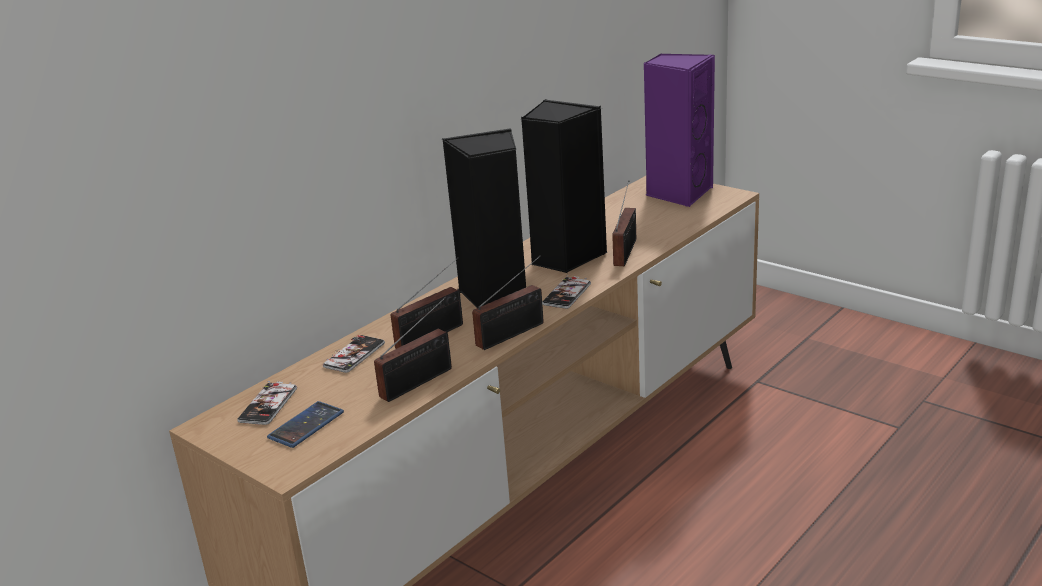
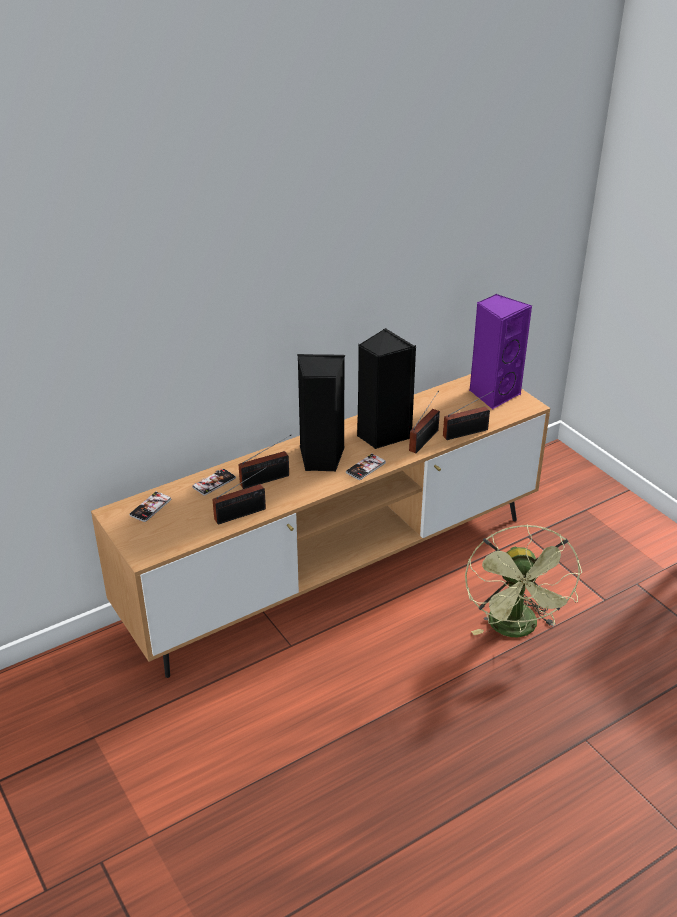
camera: 15 degrees right, 10 degrees up
phone [267,401,344,448] -> none
radio [472,255,544,350] -> radio moved to [443,390,494,440]
none -> green fan [465,524,582,637]

